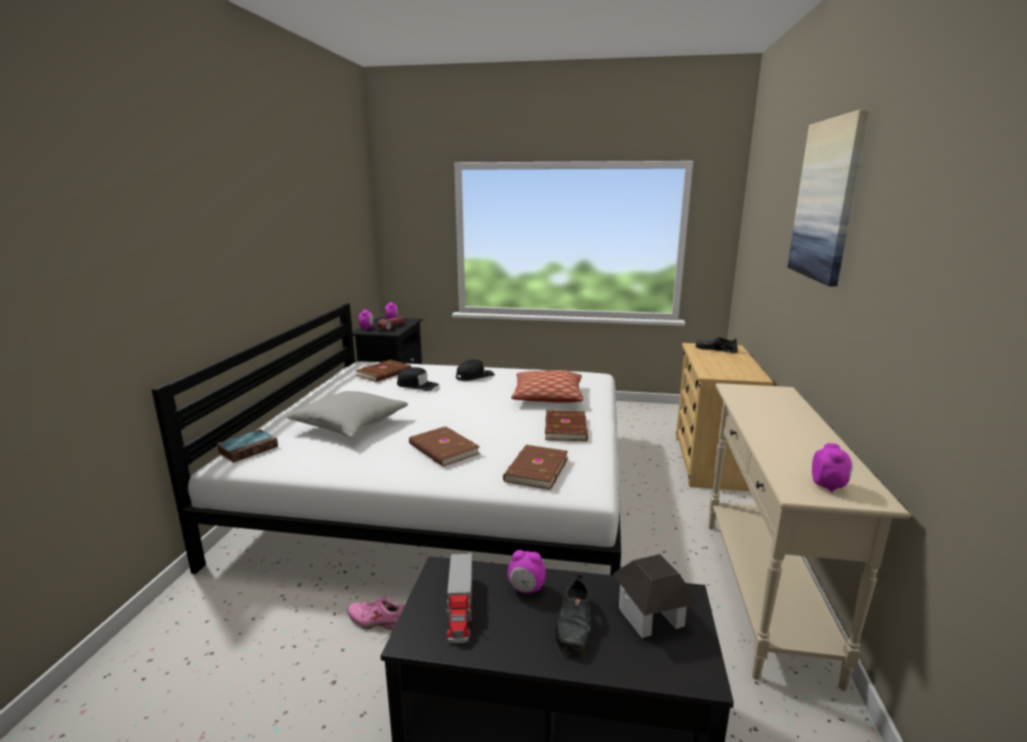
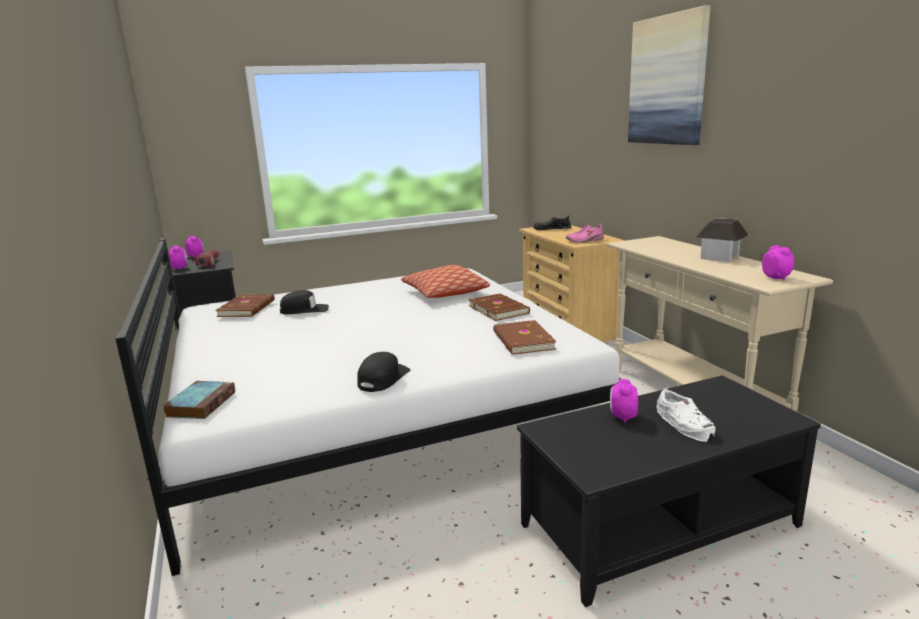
camera: 30 degrees left, 0 degrees up
grey pillow [285,391,408,438] -> none
pink shoe [347,595,405,631] -> pink shoe moved to [566,224,604,243]
brown book [409,426,480,466] -> none
toy truck [446,554,472,643] -> none
black cap [456,359,495,381] -> black cap moved to [357,352,410,392]
alarm clock [508,550,546,593] -> alarm clock turned 120 degrees clockwise [610,379,638,423]
black shoe [554,574,593,658] -> white shoe [656,386,716,442]
toy house [613,554,699,638] -> toy house moved to [696,218,748,262]

